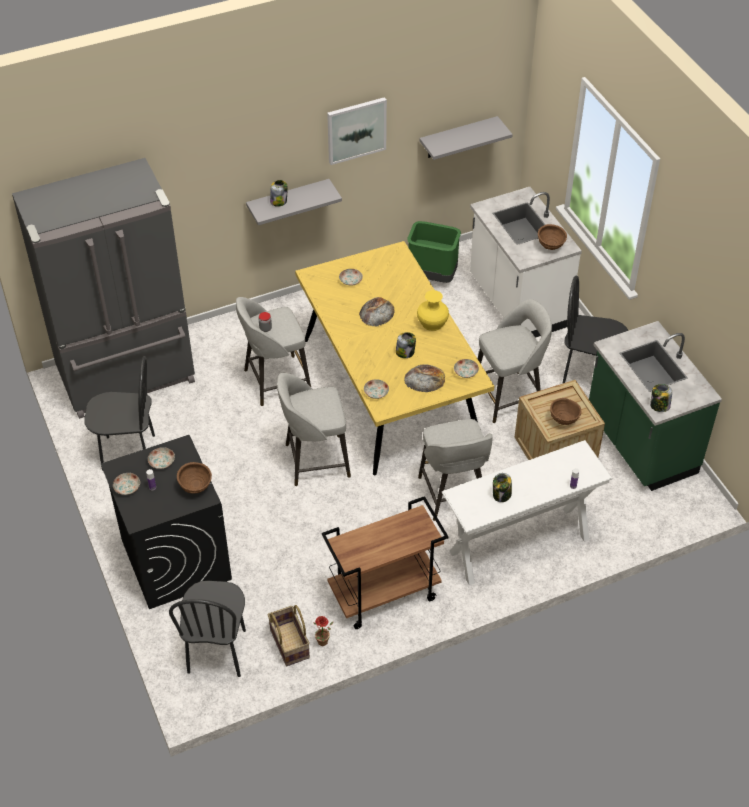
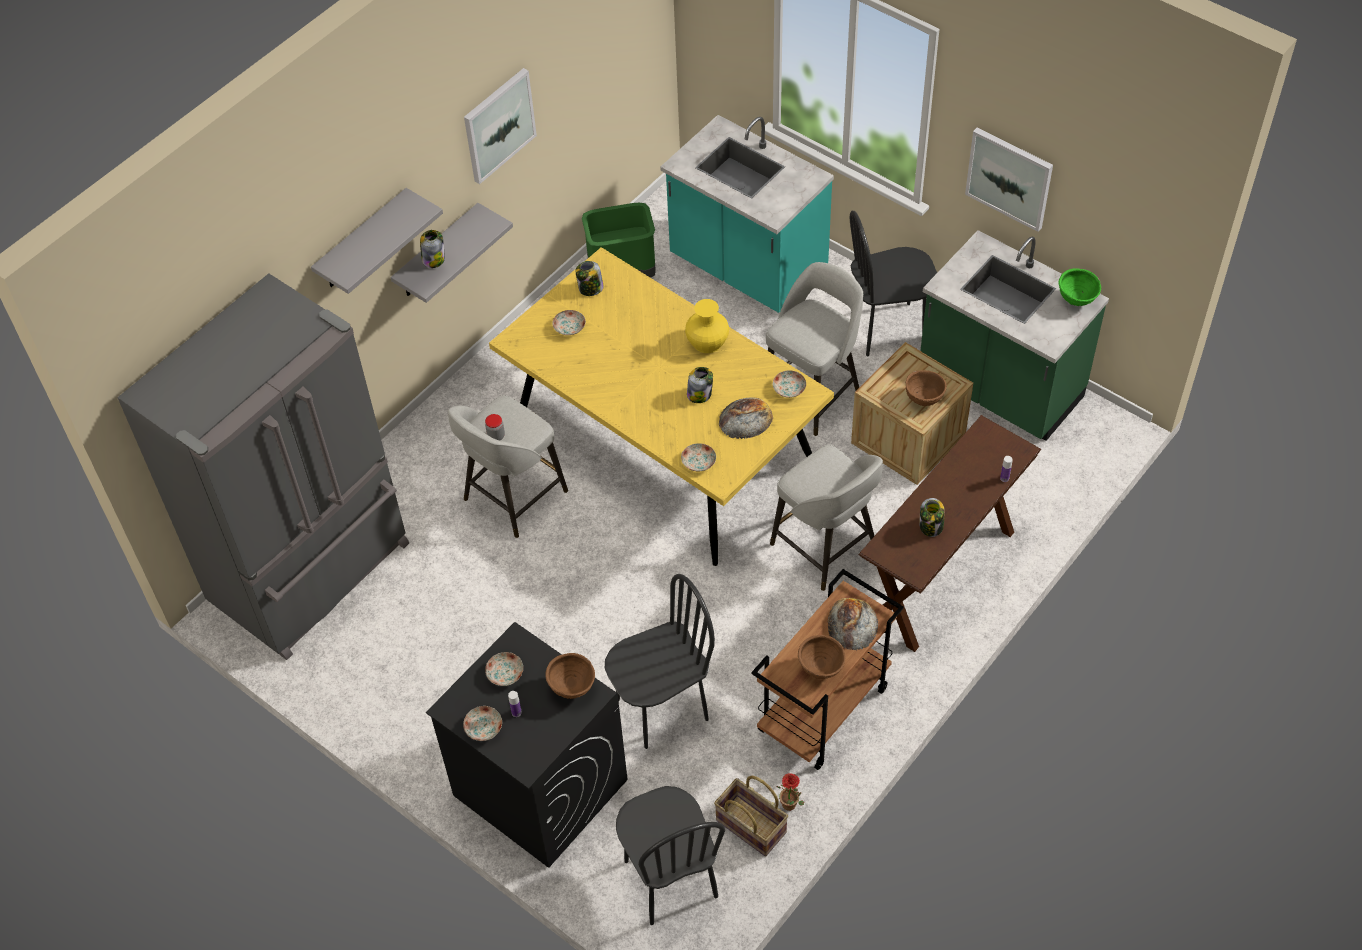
camera: 25 degrees left, 5 degrees up
black chair [84,356,155,471] -> black chair moved to [605,574,715,749]
grey stool [277,373,351,486] -> none
bread [359,297,395,327] -> bread moved to [828,598,878,650]
grey shelf [420,116,513,160] -> grey shelf moved to [311,188,443,294]
white console table [441,440,613,586] -> brown console table [859,415,1041,652]
white counter [470,187,582,338] -> turquoise counter [660,115,834,313]
brown bowl [538,224,567,250] -> brown bowl moved to [798,635,846,679]
jar [650,384,672,412] -> jar moved to [576,261,604,296]
none -> picture [965,128,1053,232]
none -> green bowl [1059,268,1101,306]

